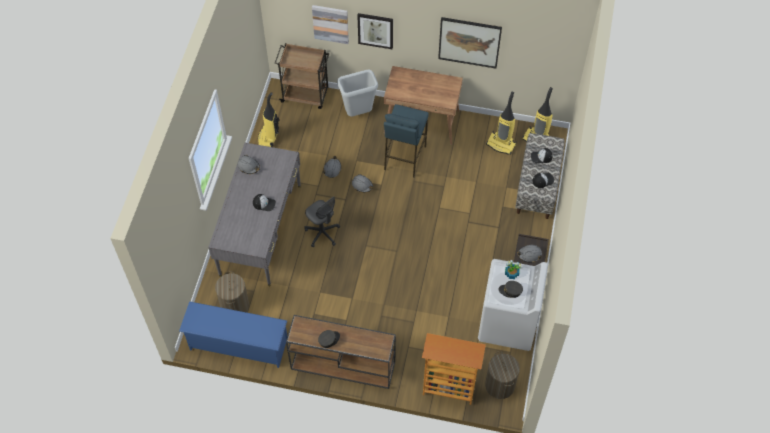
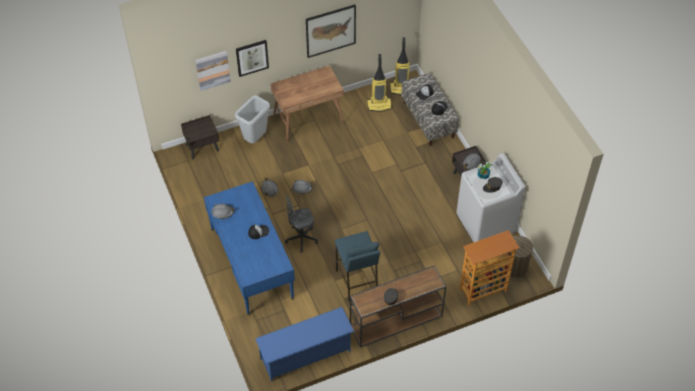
camera: 35 degrees left, 5 degrees down
grey desk [208,143,301,286] -> blue desk [204,181,295,315]
laundry basket [215,271,249,312] -> none
vacuum cleaner [258,92,279,147] -> none
brown cart [275,43,329,109] -> brown nightstand [181,115,219,159]
grey office chair [304,196,340,247] -> grey office chair turned 150 degrees clockwise [285,195,318,253]
blue stool [384,104,429,178] -> blue stool moved to [335,231,380,302]

